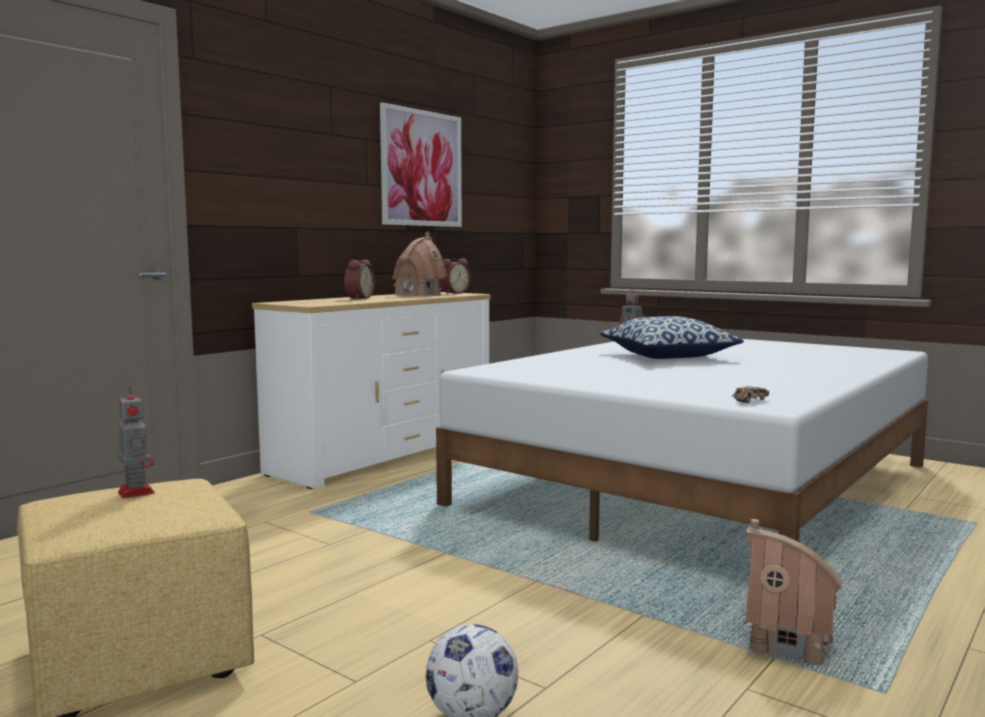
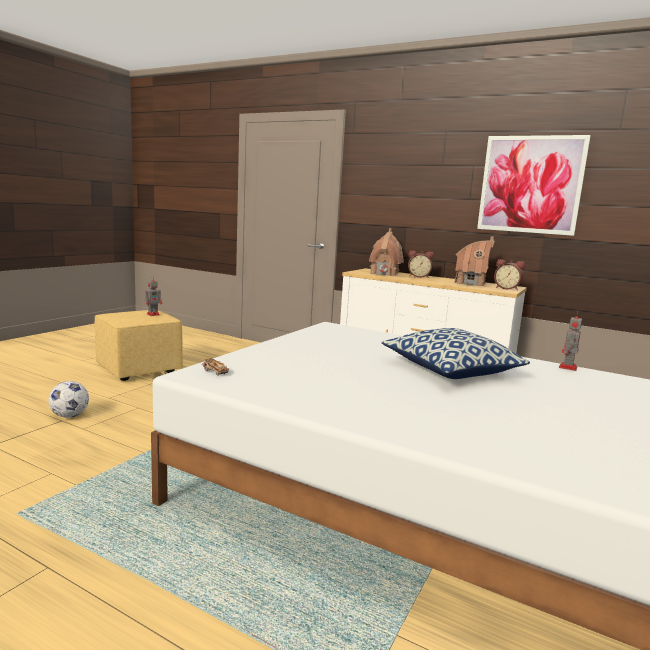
camera: 80 degrees right, 5 degrees up
toy house [746,519,843,665] -> toy house moved to [369,228,404,276]

